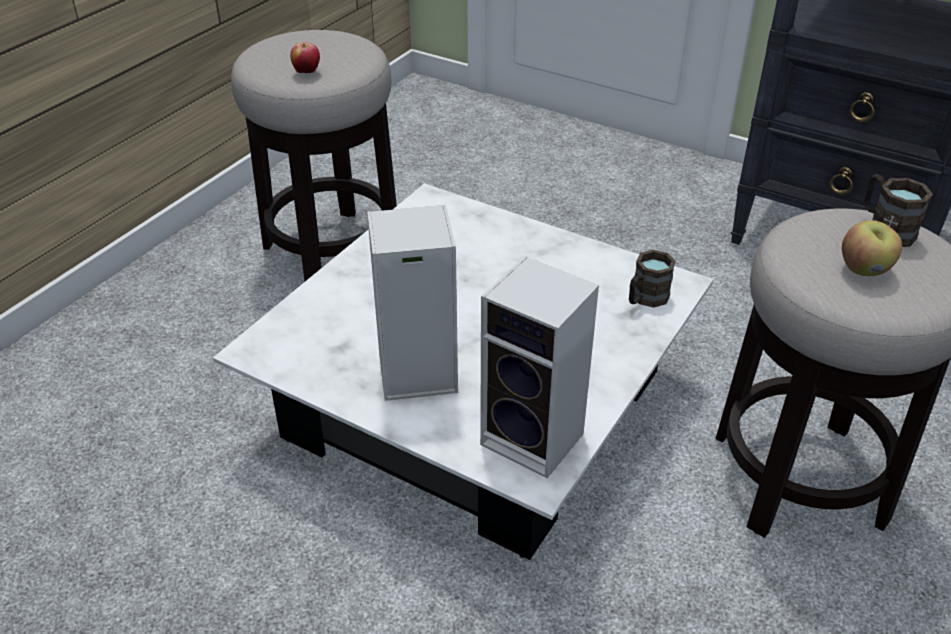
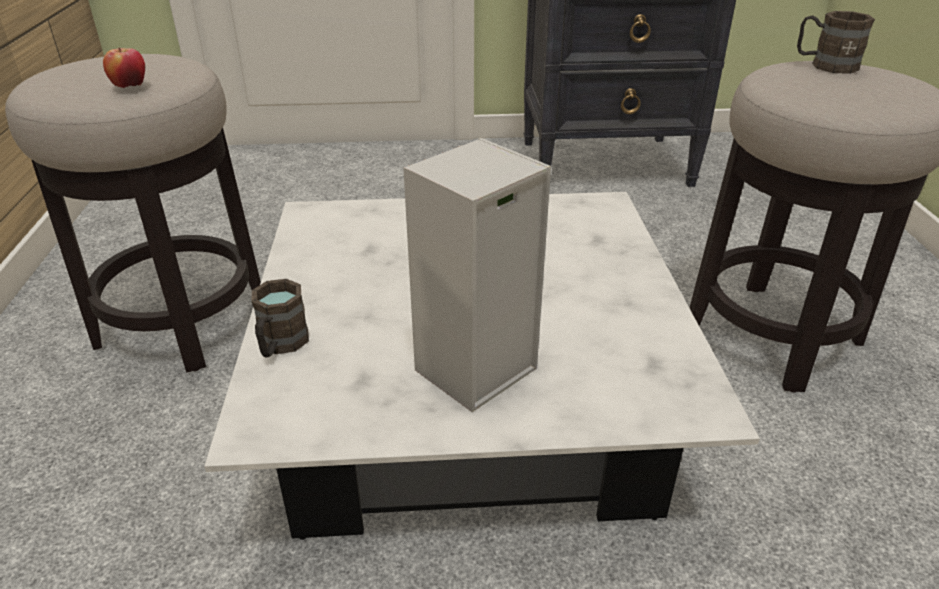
camera: 35 degrees left, 5 degrees down
speaker [480,256,599,478] -> none
brown mug [629,250,676,308] -> brown mug moved to [251,279,309,357]
apple [842,220,902,276] -> none

